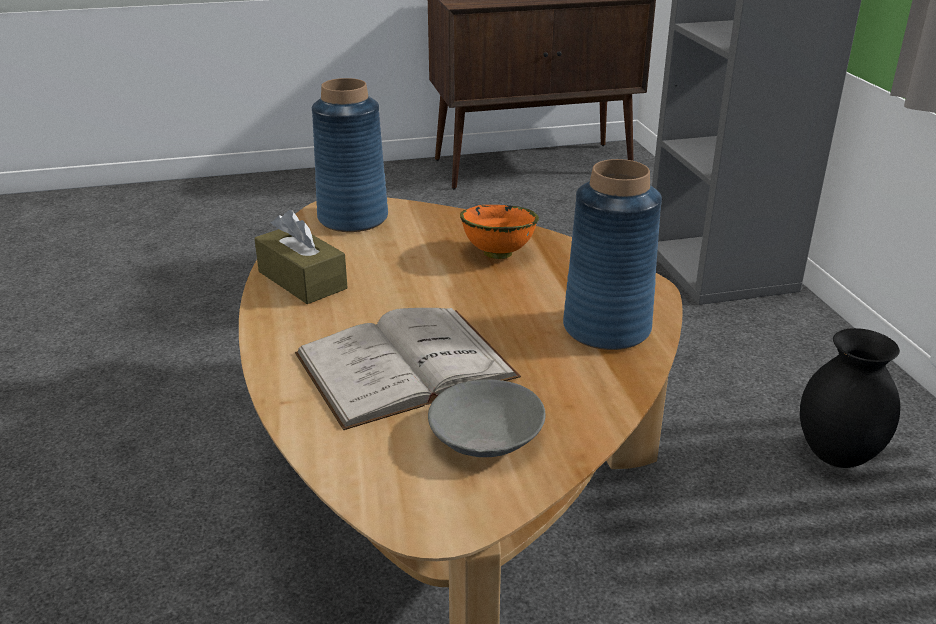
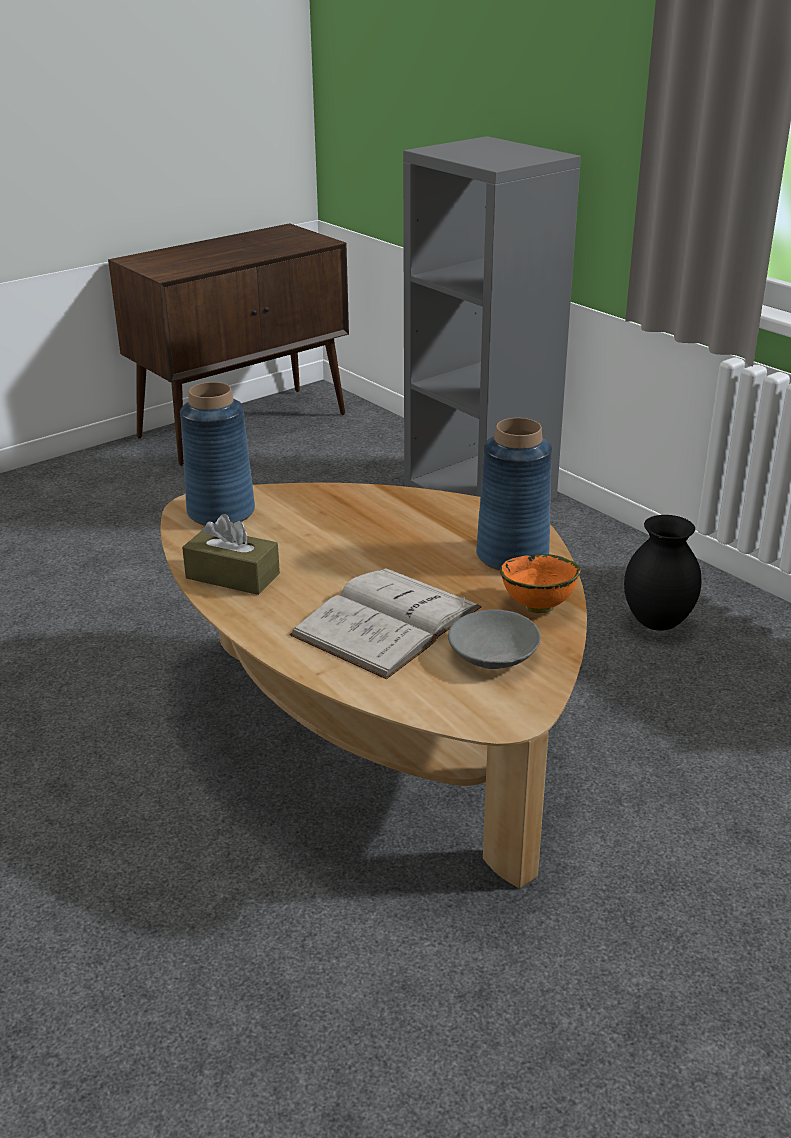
camera: 25 degrees left, 0 degrees up
orange bowl [460,205,539,259] -> orange bowl moved to [500,554,581,613]

